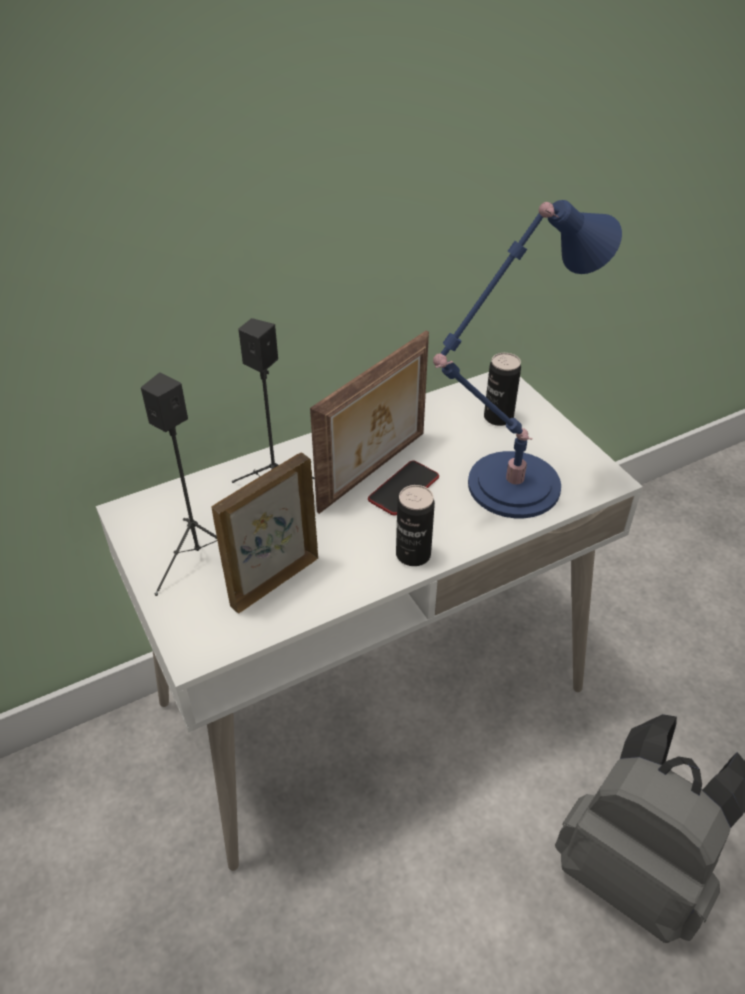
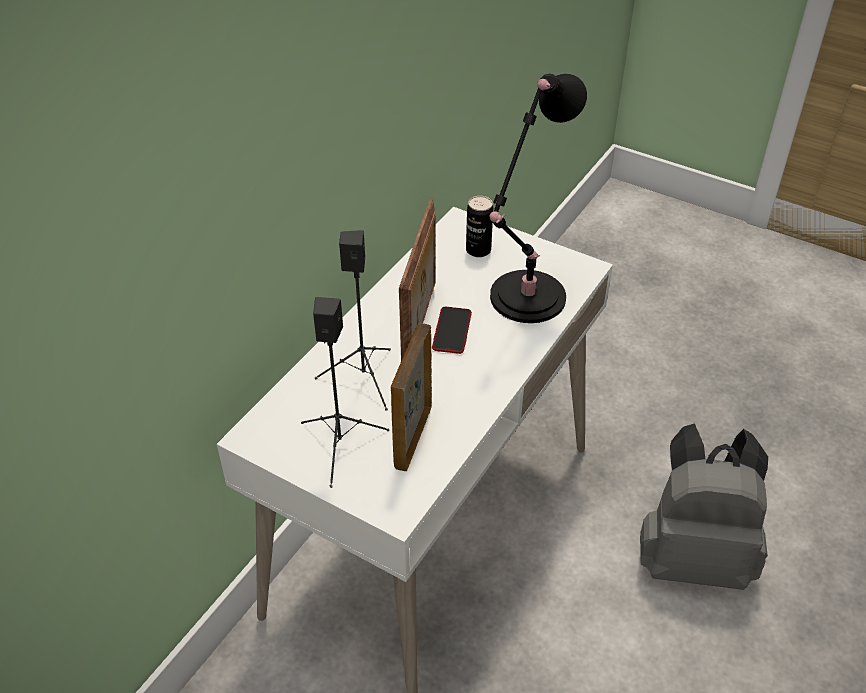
camera: 30 degrees left, 0 degrees up
can [396,485,435,566] -> none
blue table lamp [433,200,622,518] -> black table lamp [490,74,587,323]

